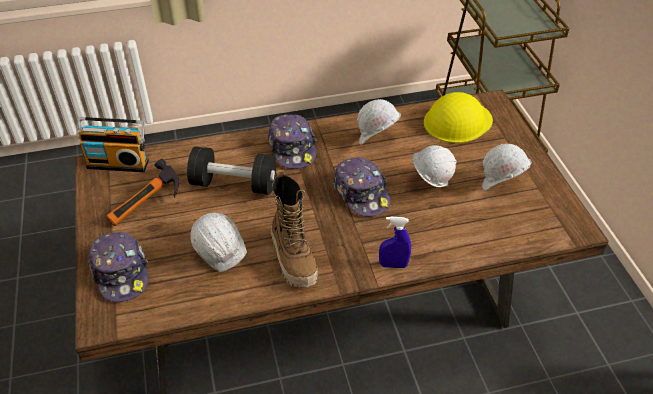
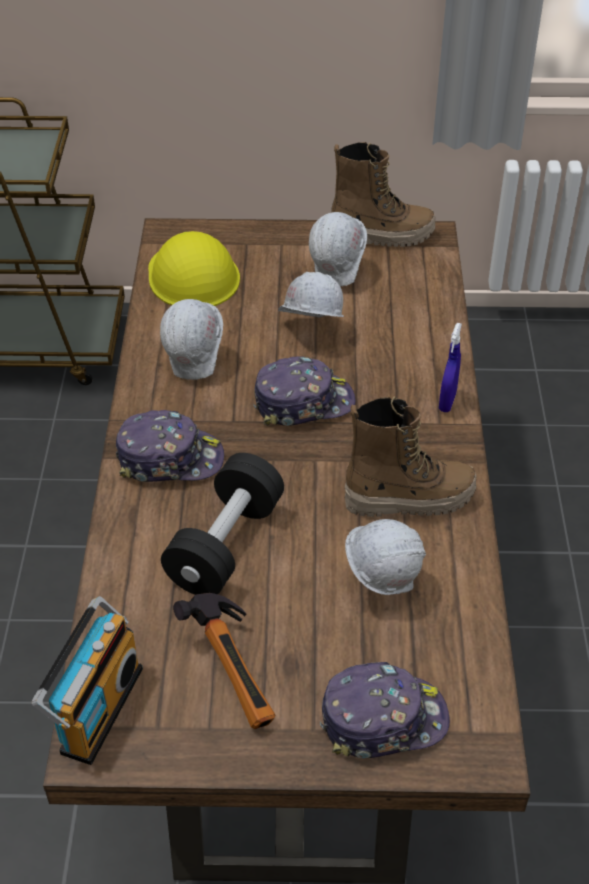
camera: 75 degrees left, 0 degrees up
none -> boot [331,142,435,247]

